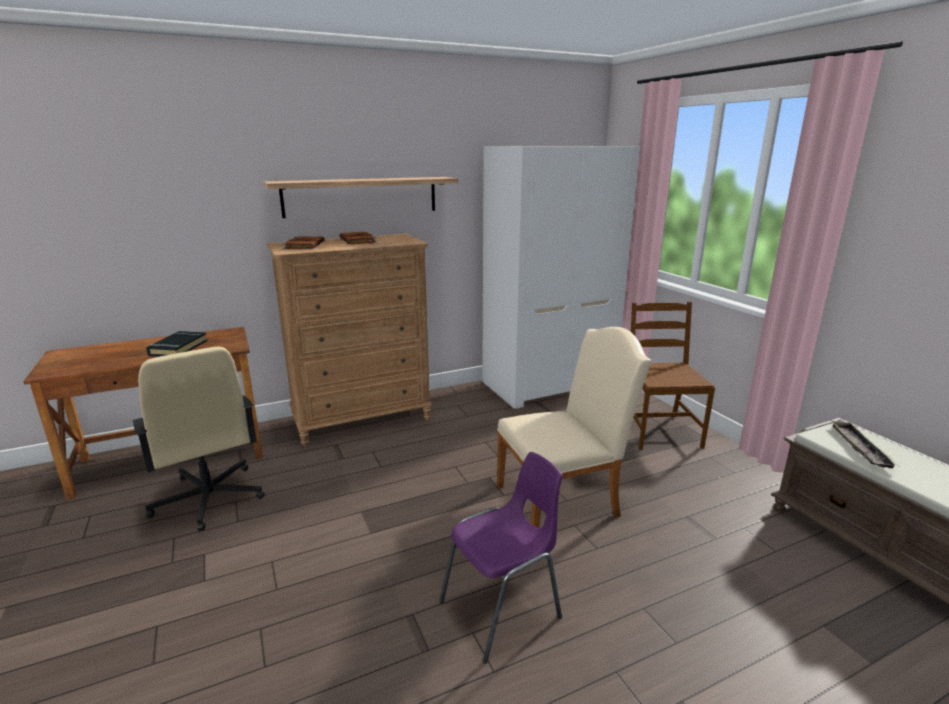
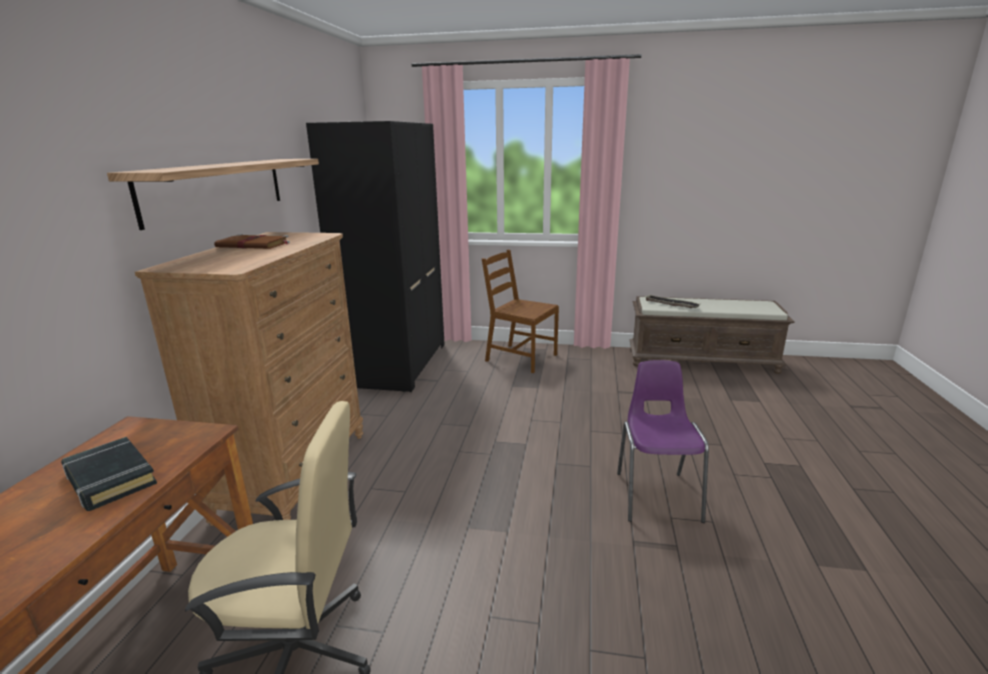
camera: 55 degrees left, 0 degrees up
brown book [282,236,325,249] -> none
white wardrobe [482,146,640,409] -> black wardrobe [306,121,445,392]
beige chair [497,327,652,528] -> none

